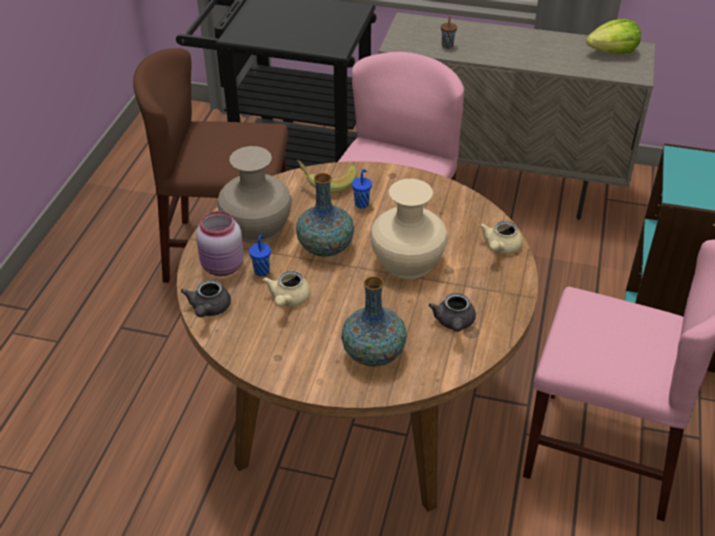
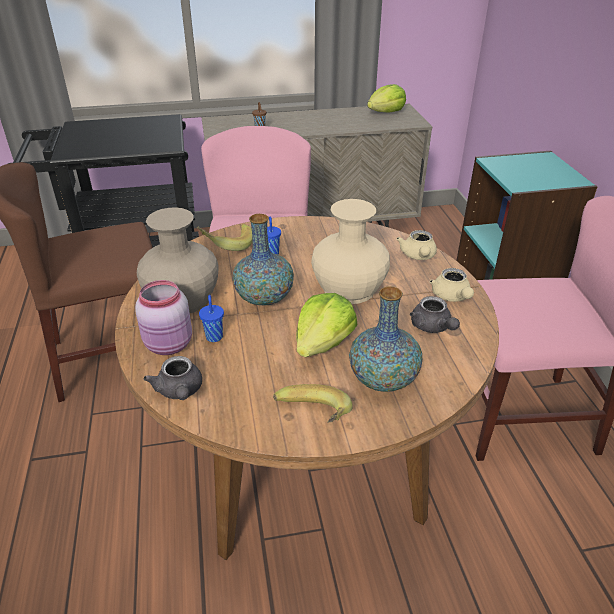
camera: 25 degrees left, 5 degrees down
beige teapot [262,270,311,307] -> beige teapot moved to [429,268,474,302]
none -> banana [273,384,353,423]
none -> lettuce [296,293,357,357]

